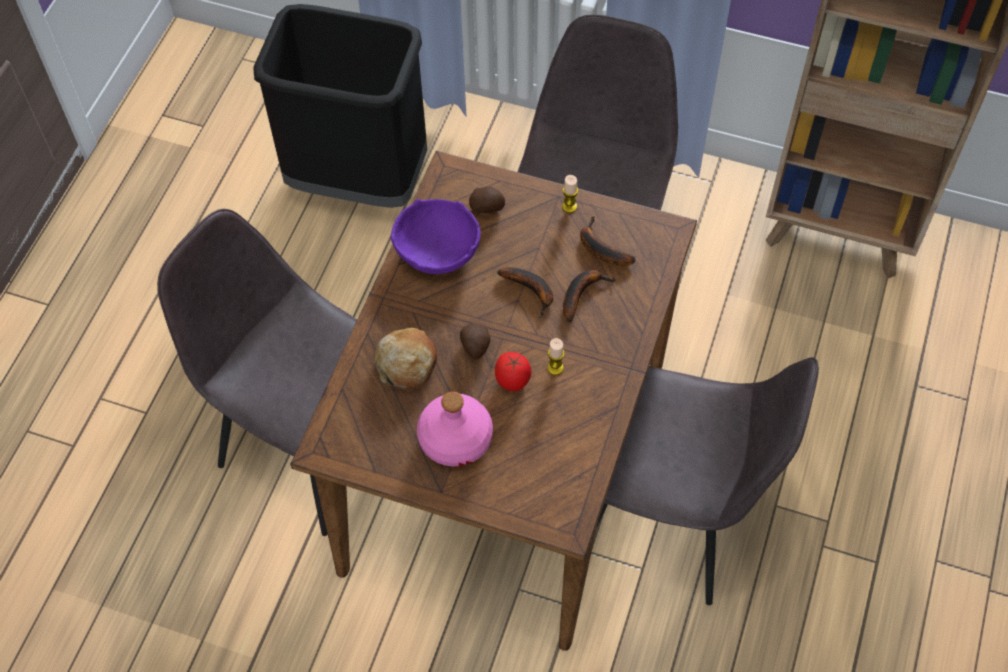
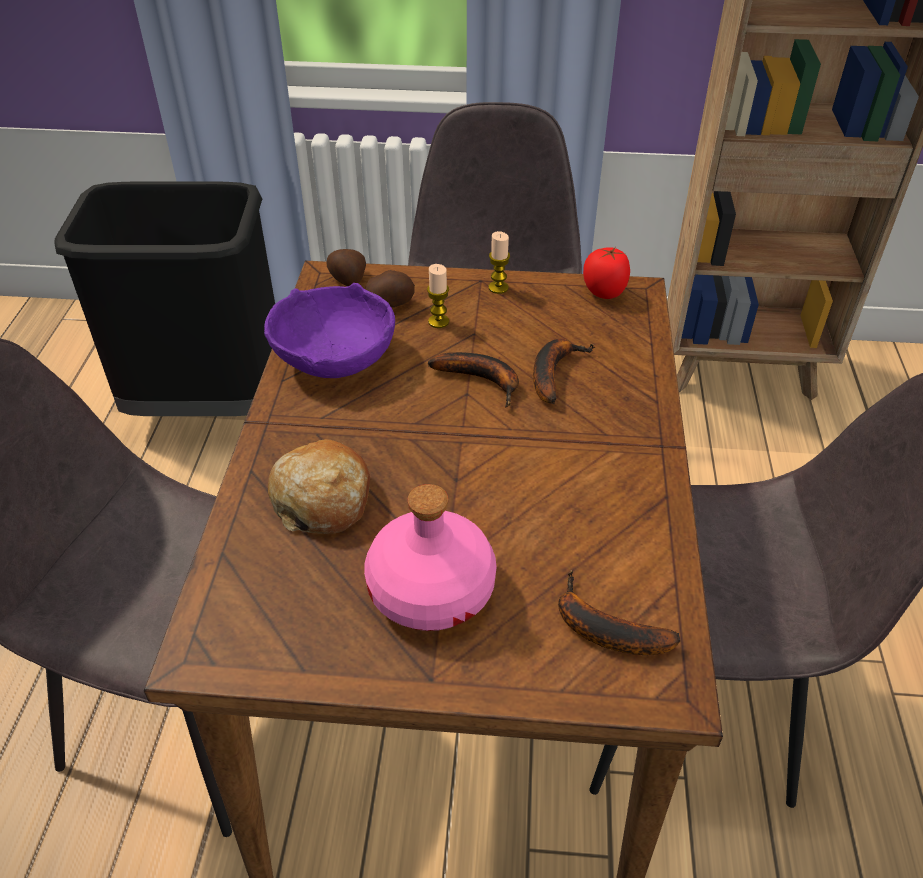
camera: 15 degrees left, 15 degrees down
potato [460,323,491,359] -> potato moved to [327,249,366,286]
tomato [495,352,531,391] -> tomato moved to [583,247,630,299]
candle [547,338,565,375] -> candle moved to [427,264,449,328]
banana [580,216,635,266] -> banana moved to [558,571,680,655]

